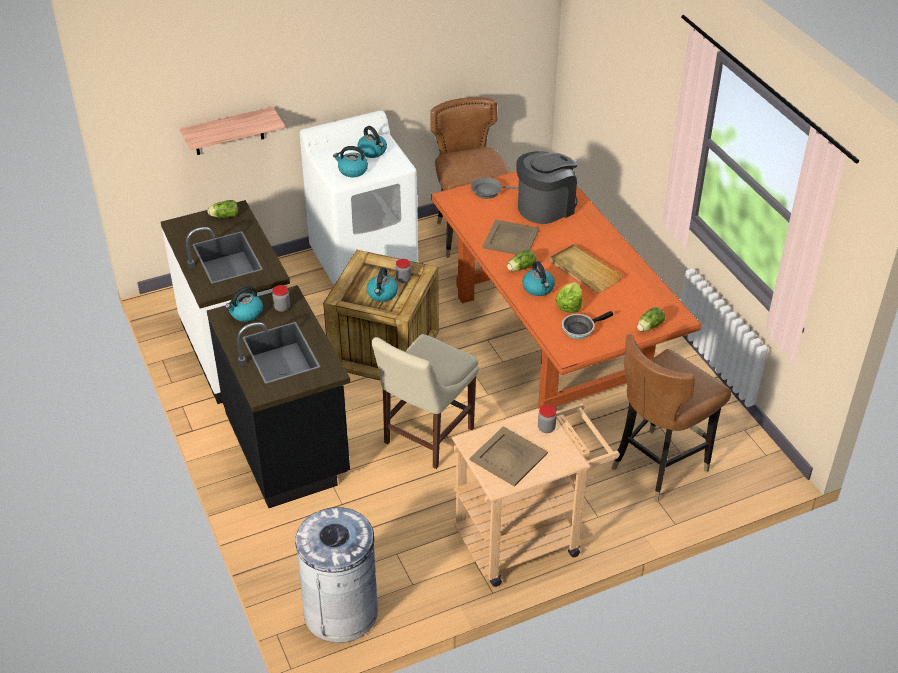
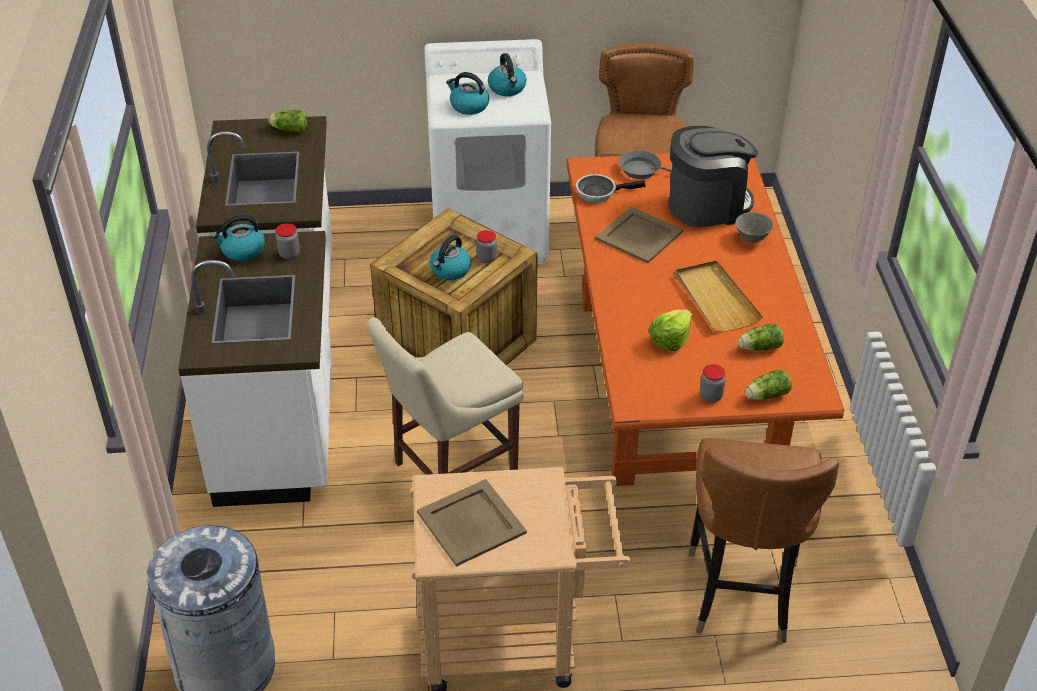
camera: 20 degrees right, 0 degrees up
shelf [180,107,285,155] -> none
black counter [207,285,350,508] -> white counter [178,231,332,507]
lettuce [507,250,536,271] -> lettuce moved to [738,324,784,351]
kettle [523,261,555,296] -> none
jar [538,405,557,433] -> jar moved to [700,364,726,402]
frying pan [562,311,613,339] -> frying pan moved to [576,174,646,203]
brown chair [612,334,731,502] -> brown chair turned 60 degrees counterclockwise [689,438,839,643]
none -> grey bowl [735,212,774,243]

